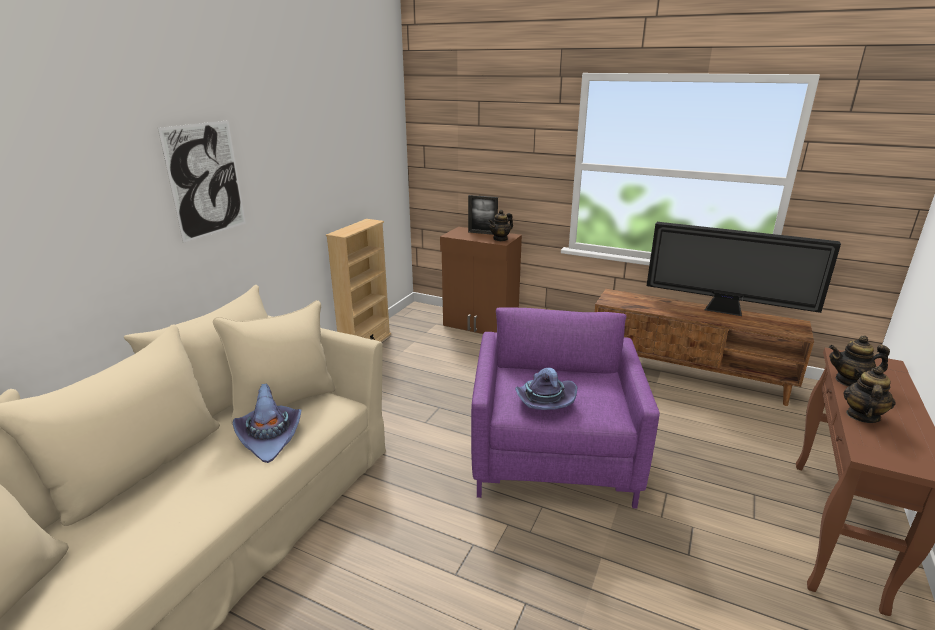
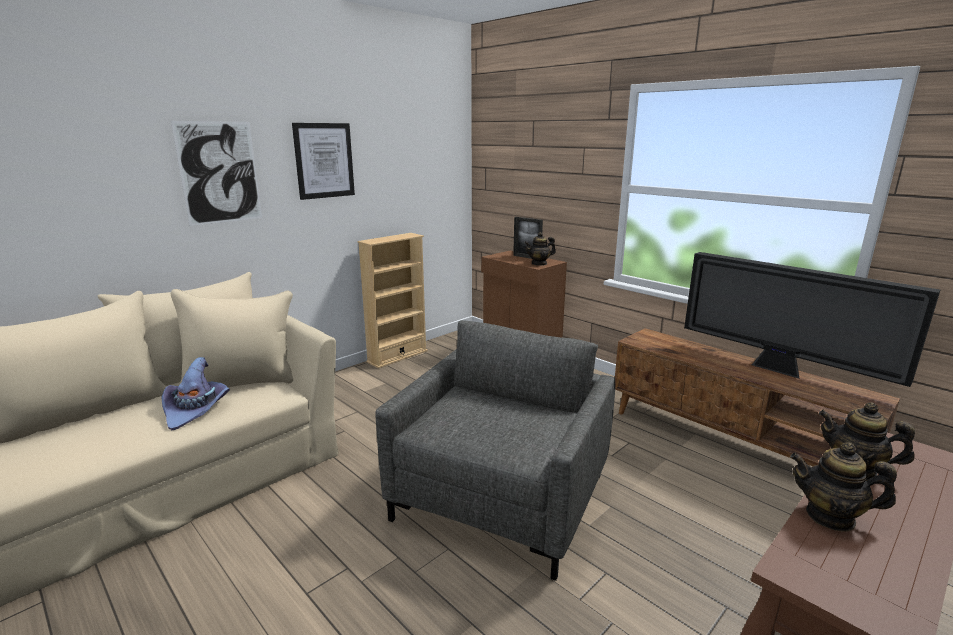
camera: 20 degrees right, 5 degrees down
purple armchair [471,307,660,509] -> grey armchair [375,320,615,581]
purple hat [515,368,577,410] -> none
teapot [843,366,896,423] -> teapot turned 120 degrees counterclockwise [790,442,897,532]
none -> picture [292,123,355,200]

